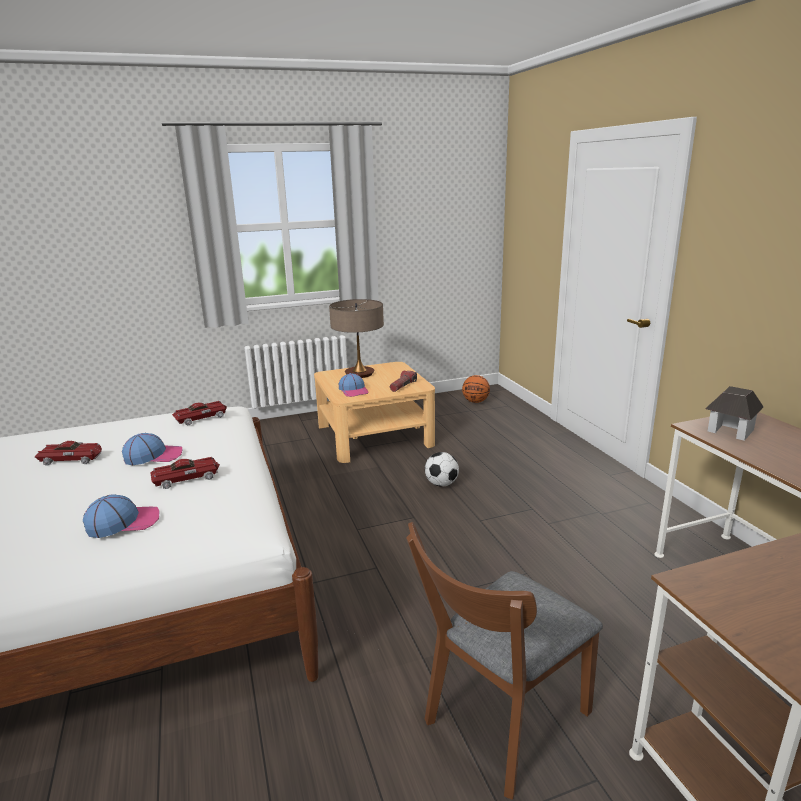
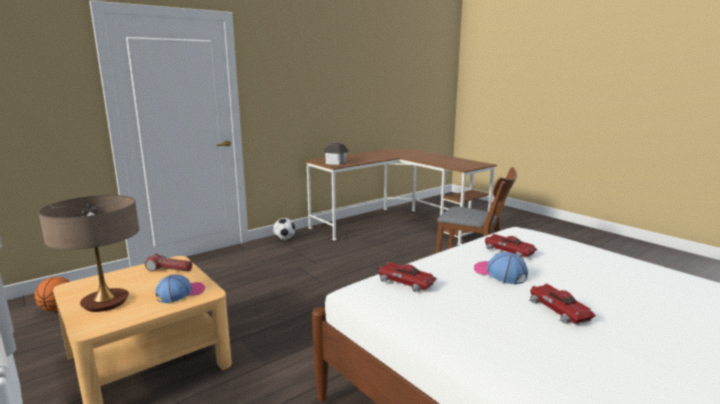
camera: 110 degrees left, 5 degrees down
cap [83,494,160,538] -> none
football [425,452,459,487] -> football moved to [273,218,295,240]

